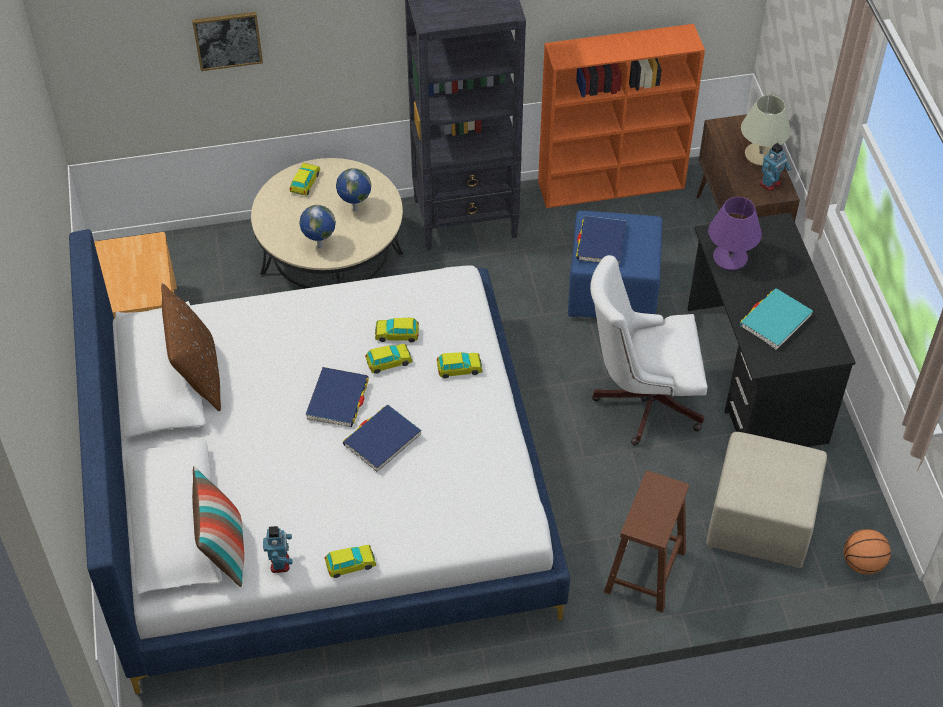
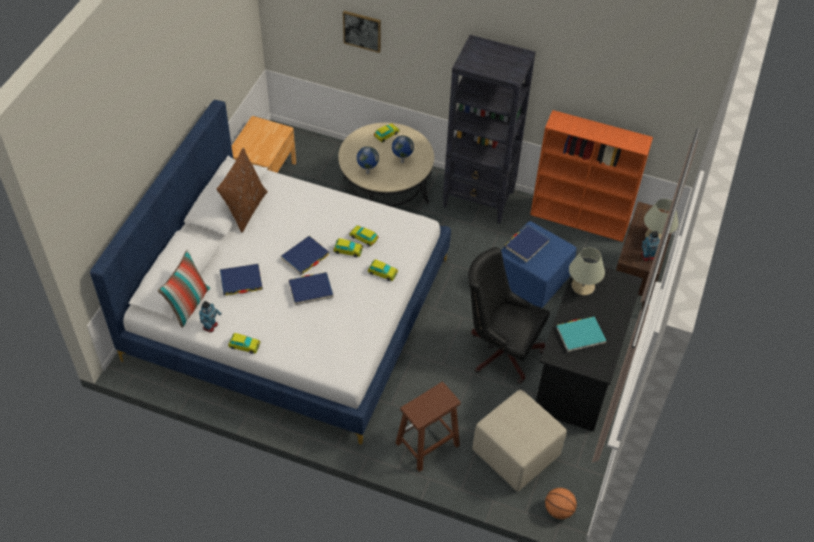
camera: 30 degrees right, 0 degrees up
white office chair [590,255,708,446] -> black office chair [468,247,550,384]
purple table lamp [708,197,762,270] -> beige table lamp [569,247,605,295]
none -> blue book [220,264,263,295]

